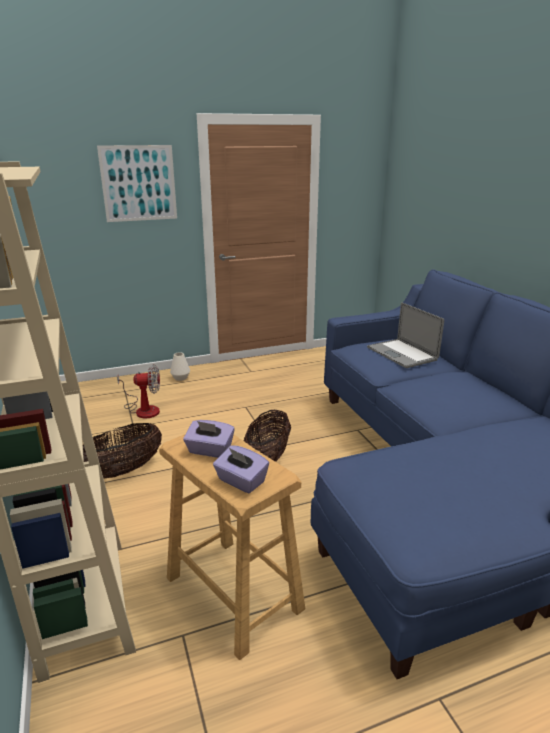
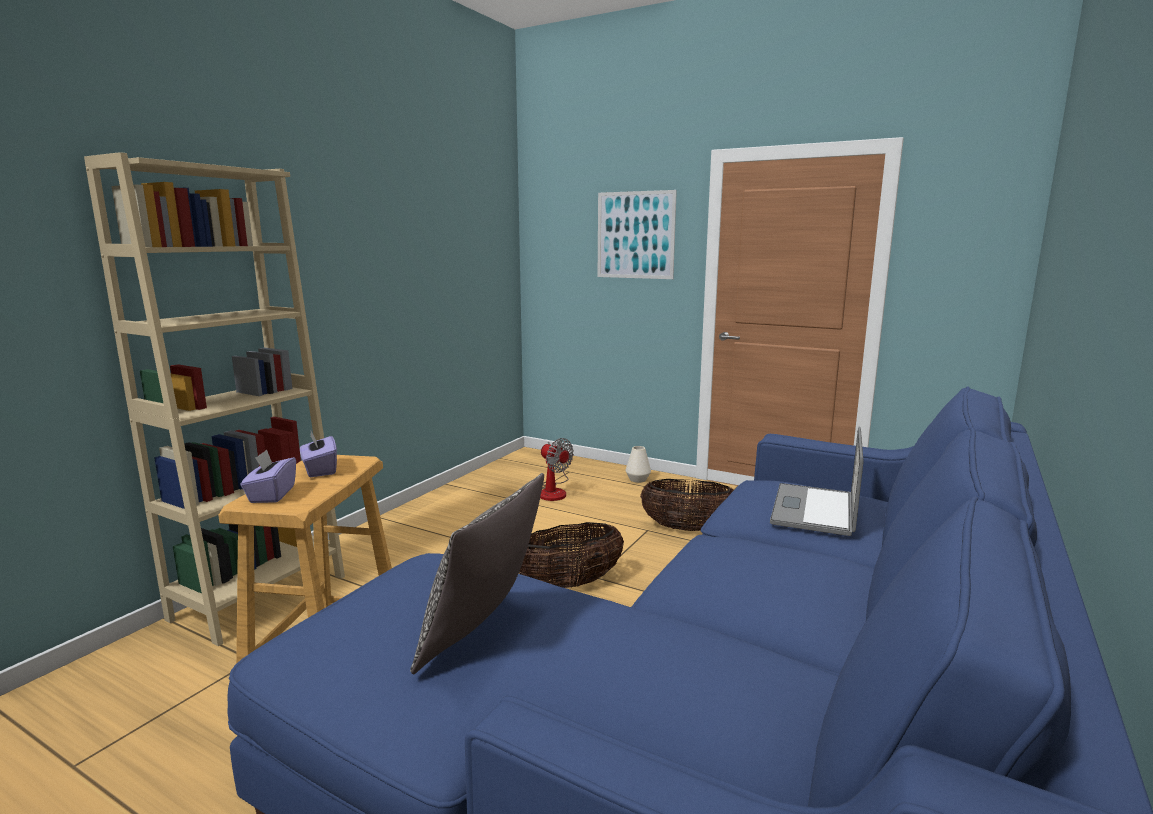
camera: 50 degrees right, 10 degrees down
basket [83,423,162,478] -> basket moved to [640,479,734,531]
none -> pillow [410,473,544,674]

